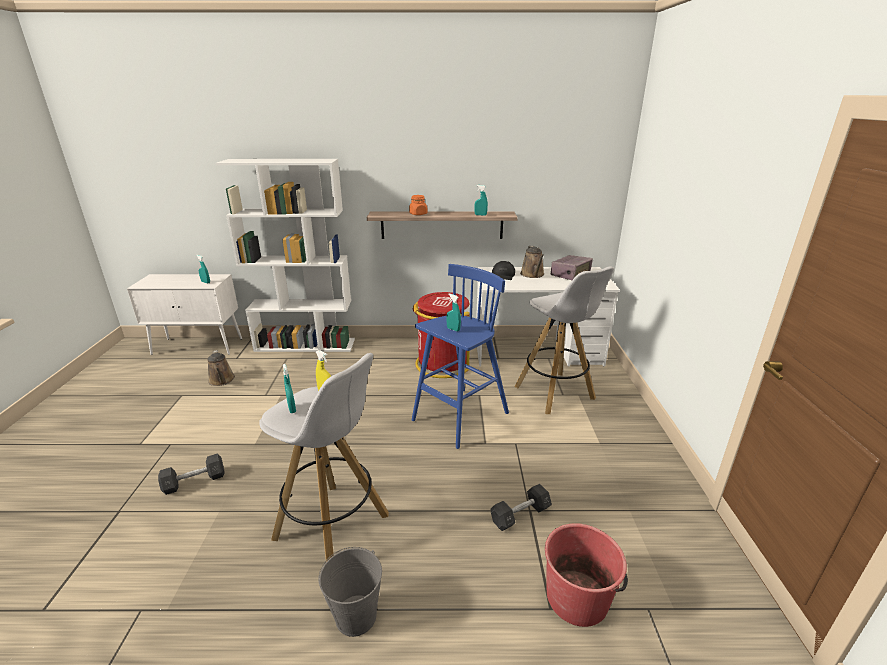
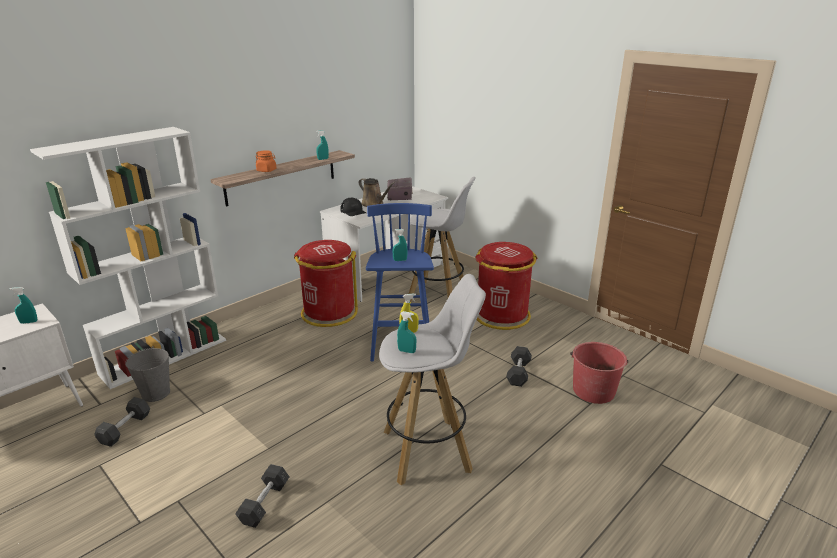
camera: 45 degrees left, 0 degrees up
brown watering can [207,350,235,386] -> grey dumbbell [94,397,150,447]
grey bucket [318,547,382,637] -> grey bucket moved to [125,346,170,402]
none -> red trash can [475,242,537,330]

